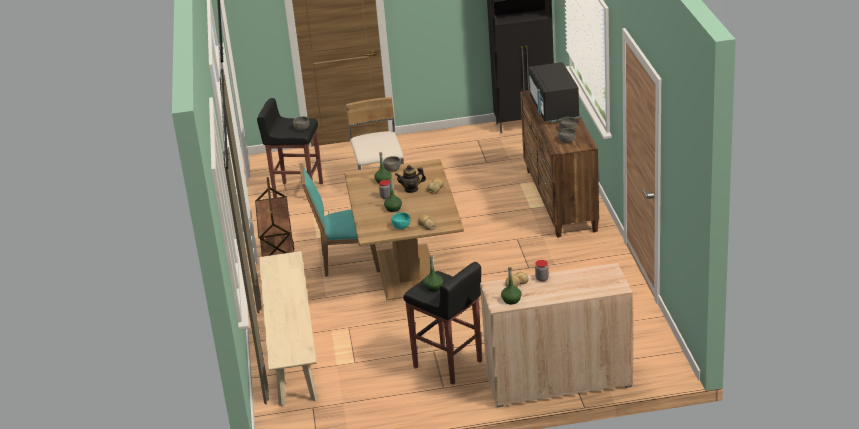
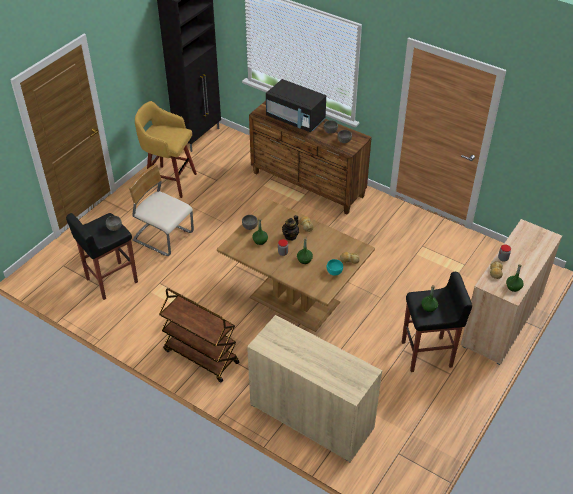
camera: 50 degrees left, 15 degrees up
beige bench [259,251,318,406] -> beige cabinet [247,315,382,462]
turquoise chair [299,162,380,277] -> none
none -> yellow stool [135,101,197,198]

